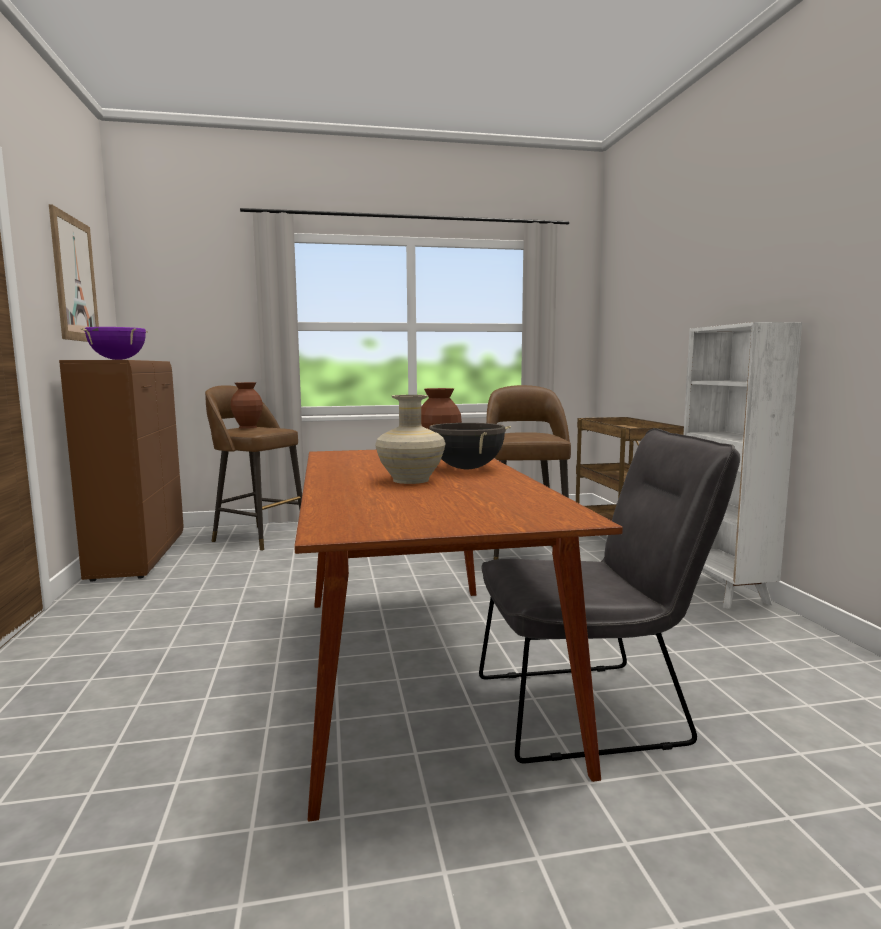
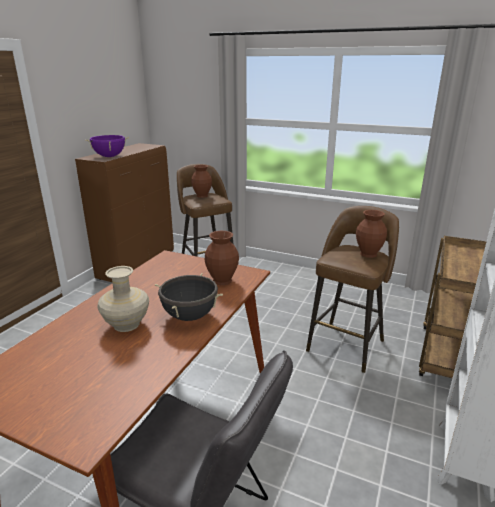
camera: 35 degrees right, 15 degrees up
picture [49,204,99,342] -> none
none -> brown vase [356,210,387,258]

